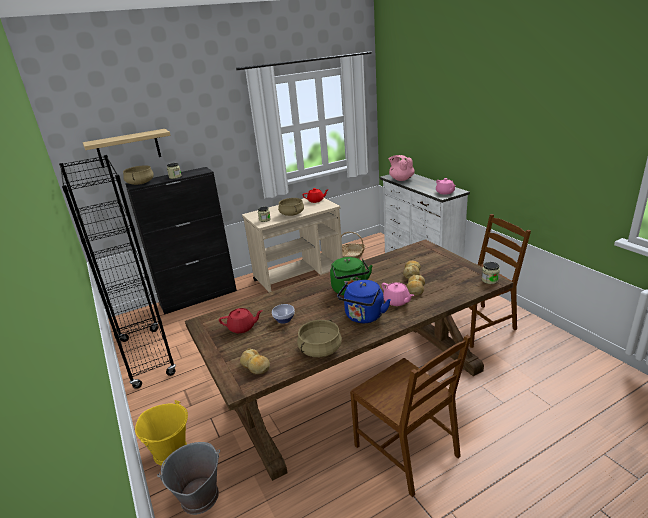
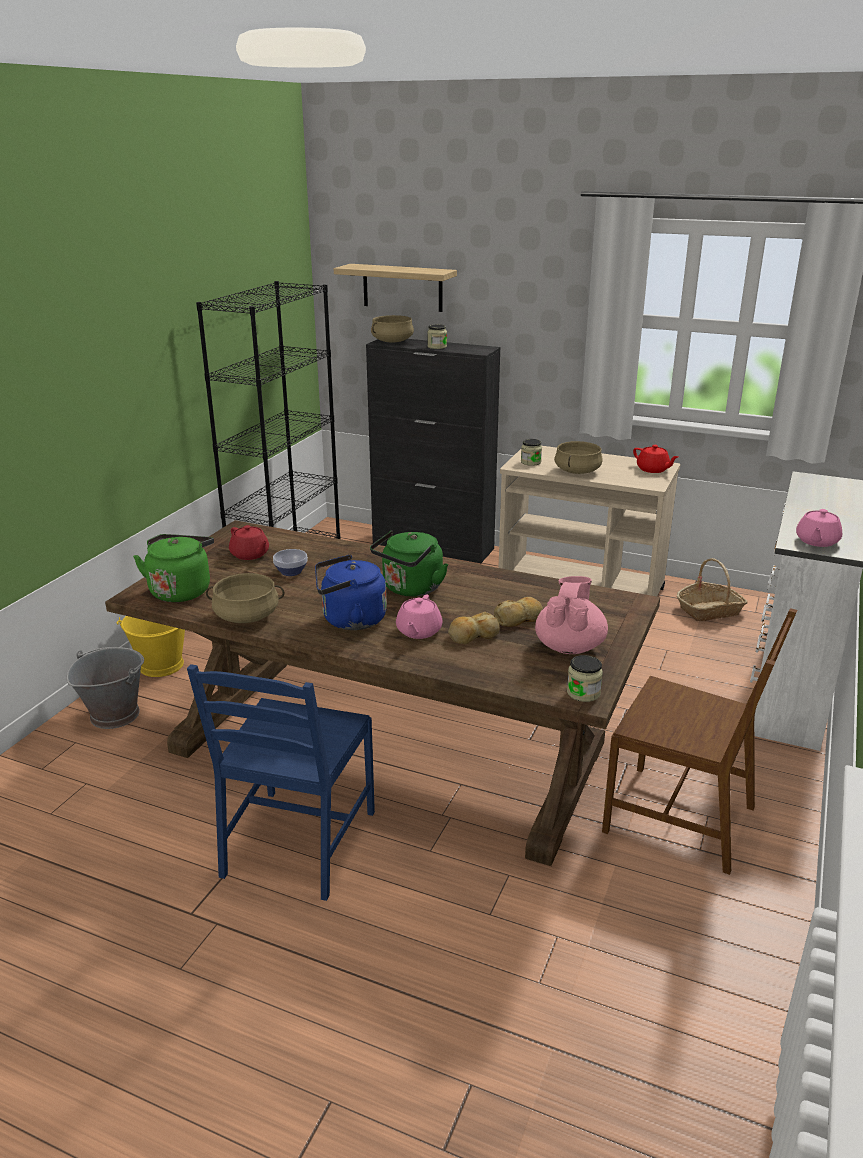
camera: 50 degrees right, 0 degrees up
bread [240,348,270,374] -> green kettle [133,534,214,602]
brown chair [350,335,471,497] -> blue chair [187,664,375,901]
pink teapot [388,155,414,181] -> pink teapot moved to [535,576,608,654]

